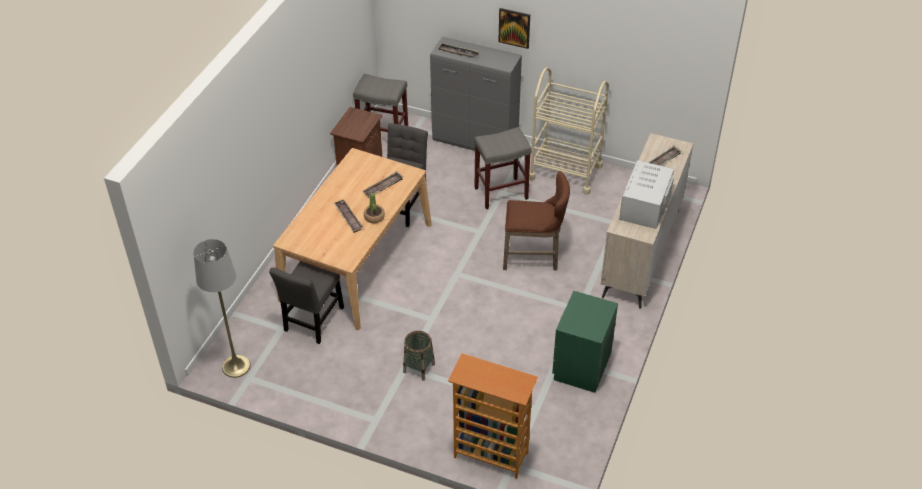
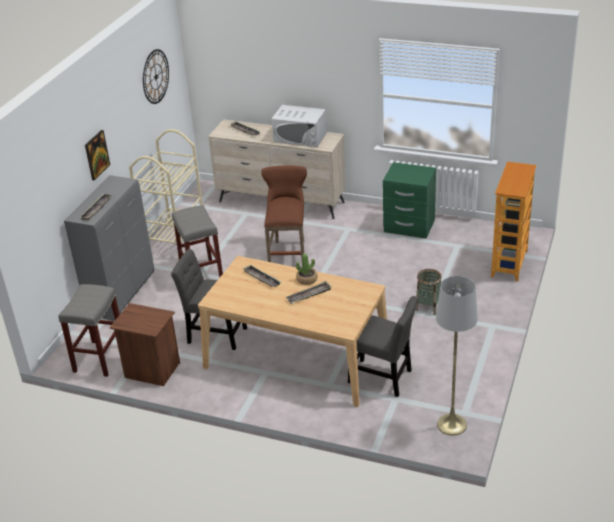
camera: 90 degrees left, 10 degrees down
none -> wall clock [143,49,169,104]

